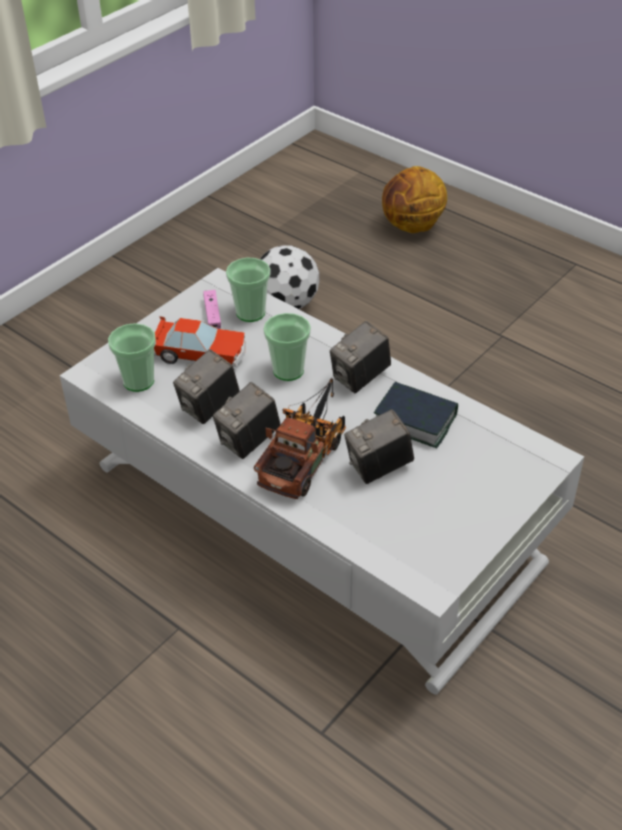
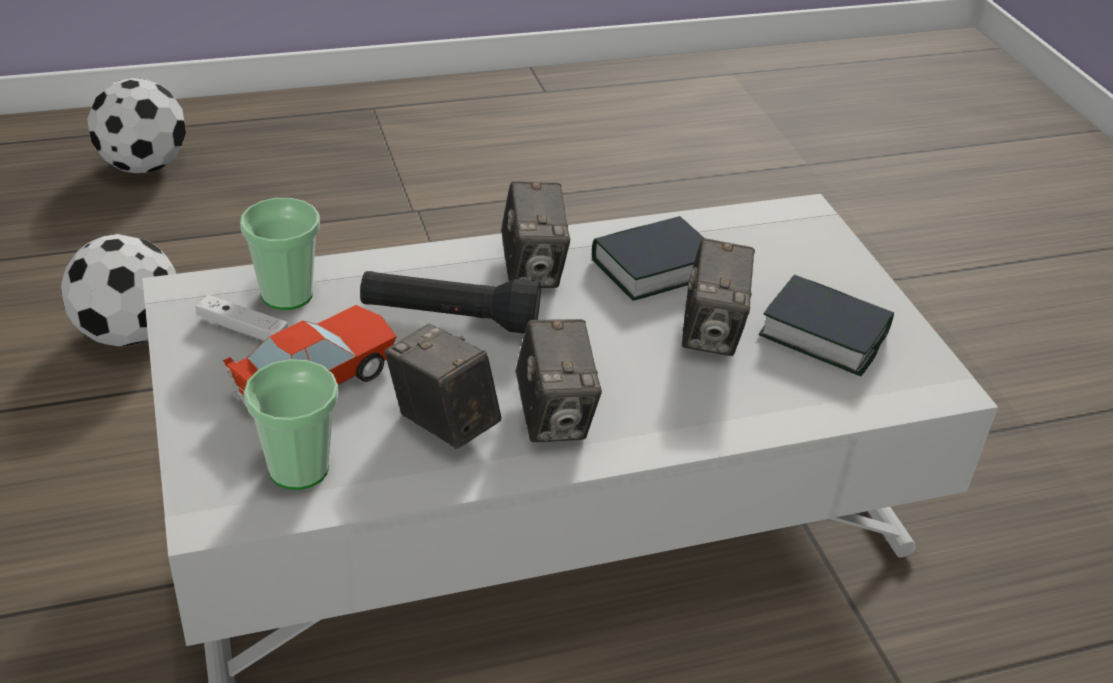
camera: 60 degrees left, 5 degrees down
camera [173,349,240,424] -> camera turned 150 degrees clockwise [385,324,501,449]
pink game controller [203,290,221,329] -> white game controller [195,295,288,341]
toy truck [254,378,346,499] -> none
cup [263,313,311,381] -> black flashlight [360,271,541,334]
basketball [382,166,447,233] -> football [87,78,186,173]
none -> book [759,275,894,376]

